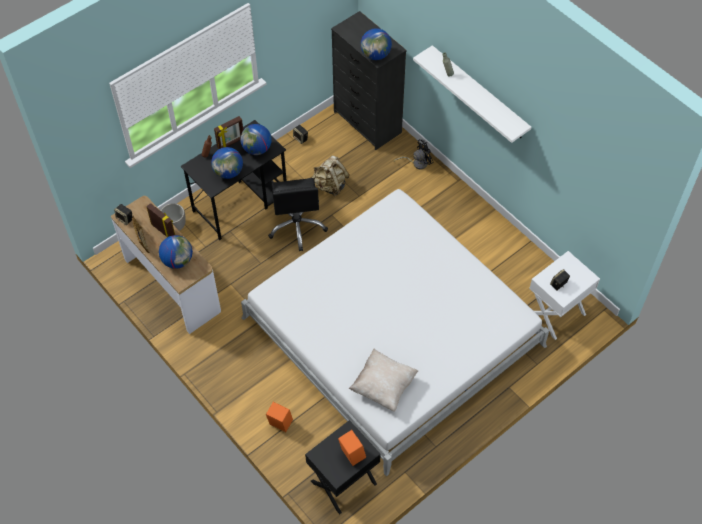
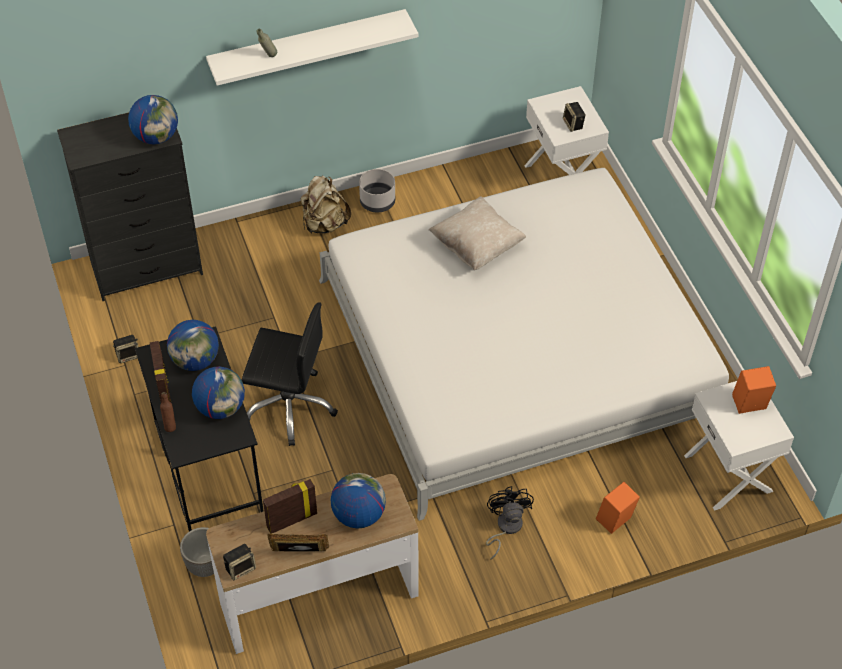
camera: 70 degrees left, 5 degrees down
black nightstand [305,420,381,514] -> white nightstand [684,381,794,511]
beige backpack [312,156,350,196] -> beige backpack moved to [301,176,351,233]
beige pillow [349,349,418,412] -> beige pillow moved to [429,196,526,270]
black fan [394,140,434,170] -> black fan moved to [486,486,534,560]
none -> grey planter [359,169,395,212]

